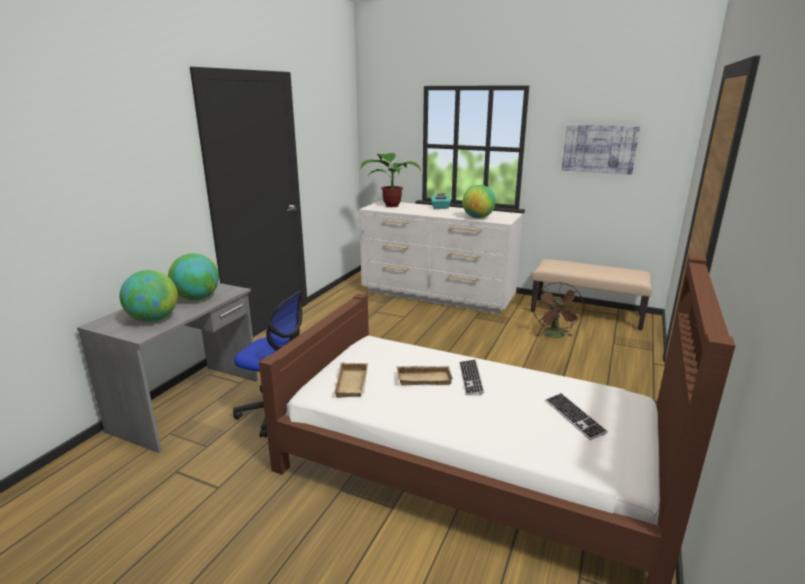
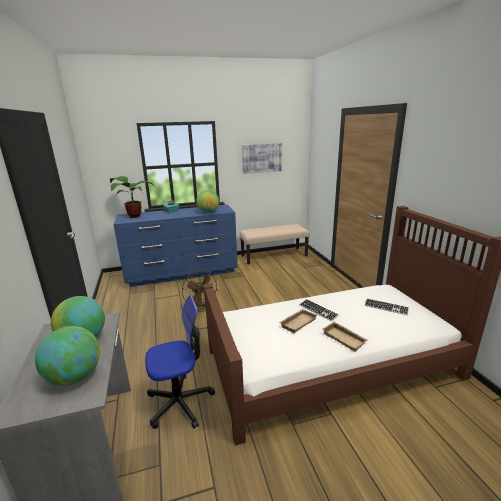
camera: 40 degrees left, 0 degrees up
beige tray [334,362,368,398] -> beige tray moved to [322,322,368,352]
white dresser [359,201,523,314] -> blue dresser [113,204,238,287]
brown fan [533,282,584,338] -> brown fan moved to [182,271,219,313]

